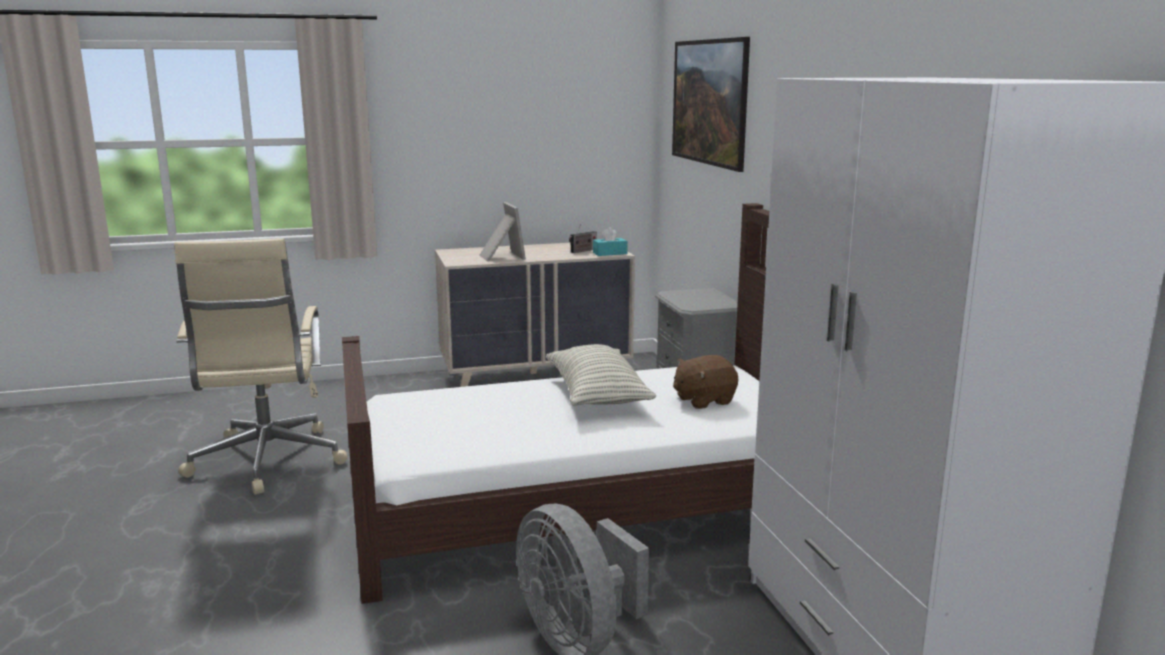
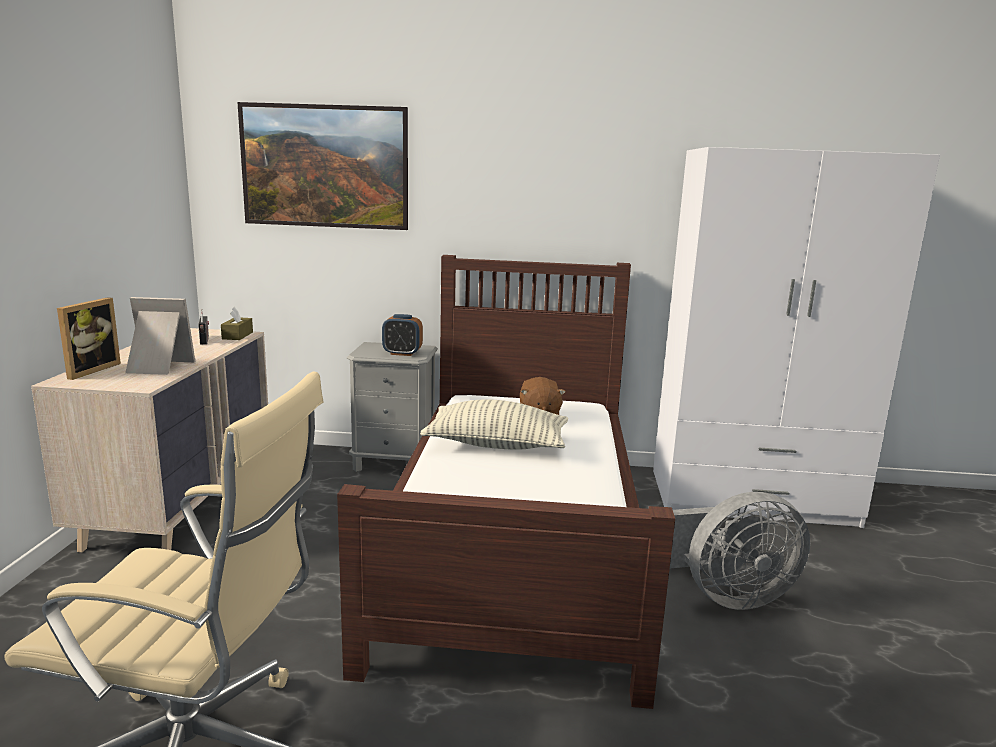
camera: 70 degrees left, 0 degrees up
turquoise tissue box [593,227,628,256] -> brown tissue box [221,307,253,340]
none -> picture frame [57,297,121,380]
none -> alarm clock [382,314,423,356]

